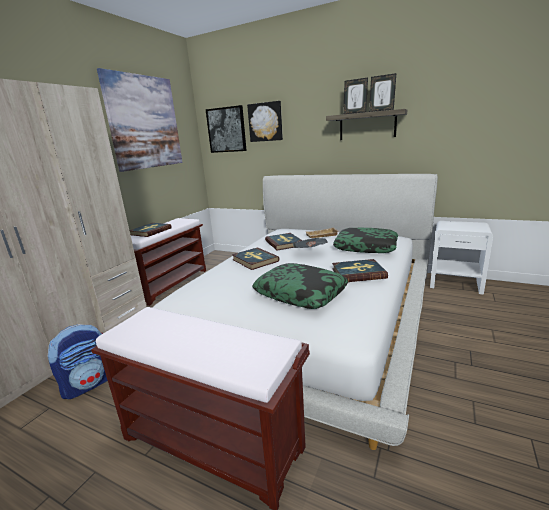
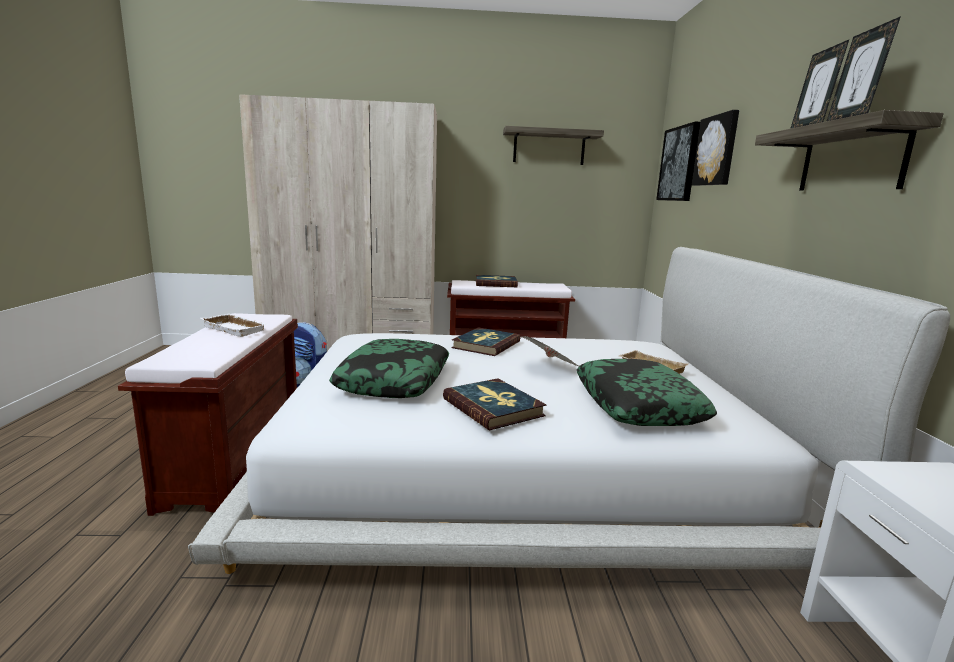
camera: 60 degrees right, 5 degrees down
picture [97,68,183,172] -> shelf [503,126,604,165]
book [265,233,303,251] -> none
none -> white tray [201,314,269,337]

